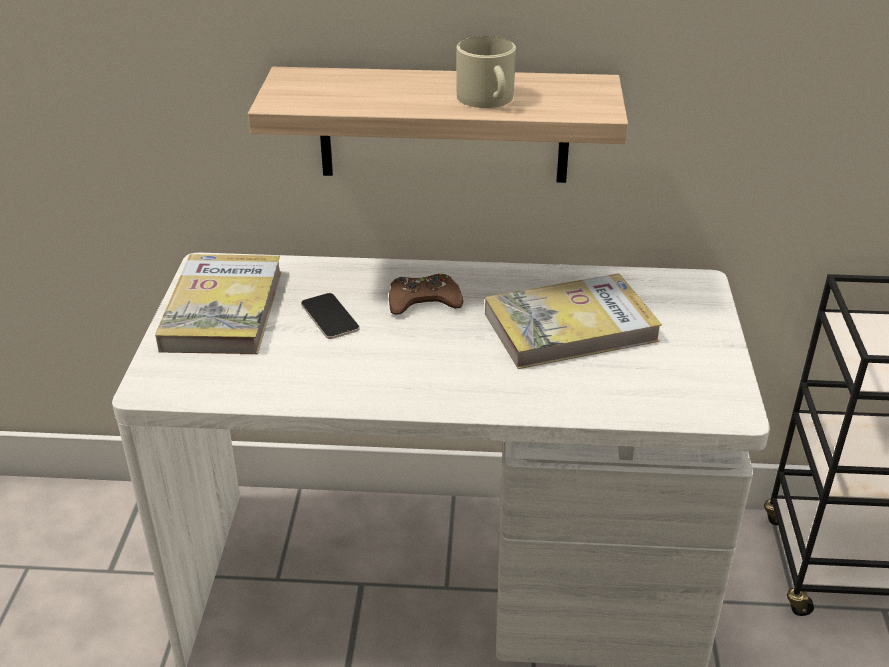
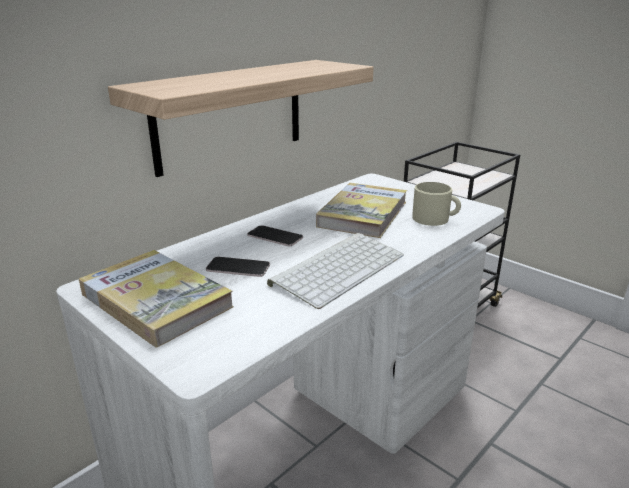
camera: 50 degrees left, 10 degrees down
brown game controller [389,274,464,315] -> phone [247,225,303,246]
beige mug [456,36,516,108] -> beige mug moved to [412,182,461,226]
none -> keyboard [267,233,404,309]

